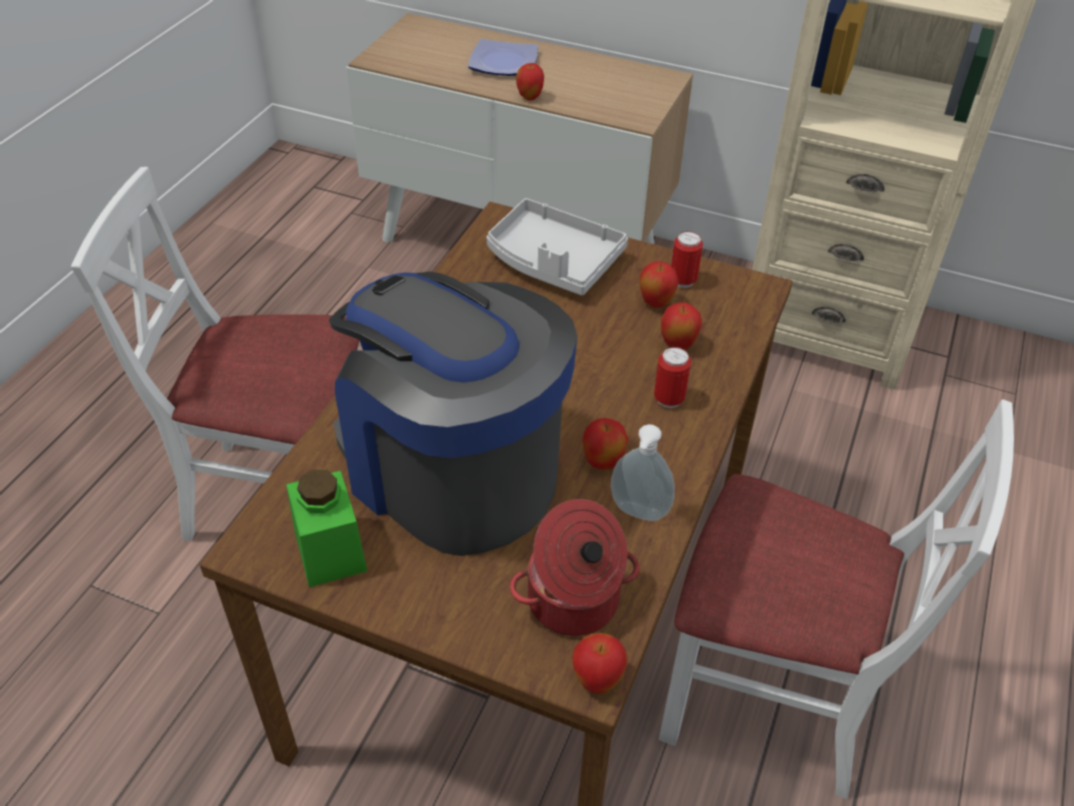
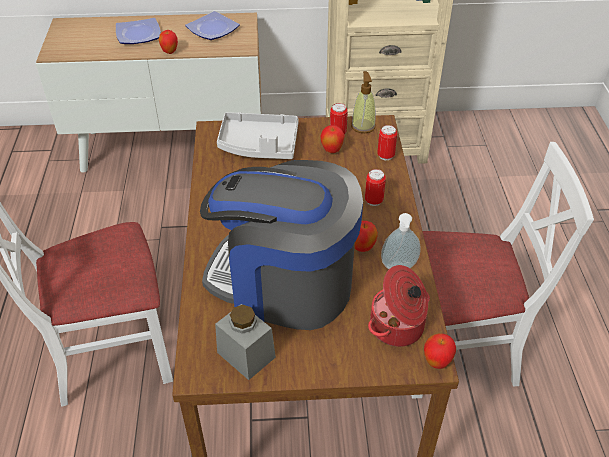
camera: 25 degrees left, 0 degrees up
green jar [286,470,367,587] -> grey jar [215,304,276,380]
apple [661,303,702,350] -> none
none -> plate [185,11,240,40]
none -> soap dispenser [351,71,376,133]
none -> can [377,125,397,160]

